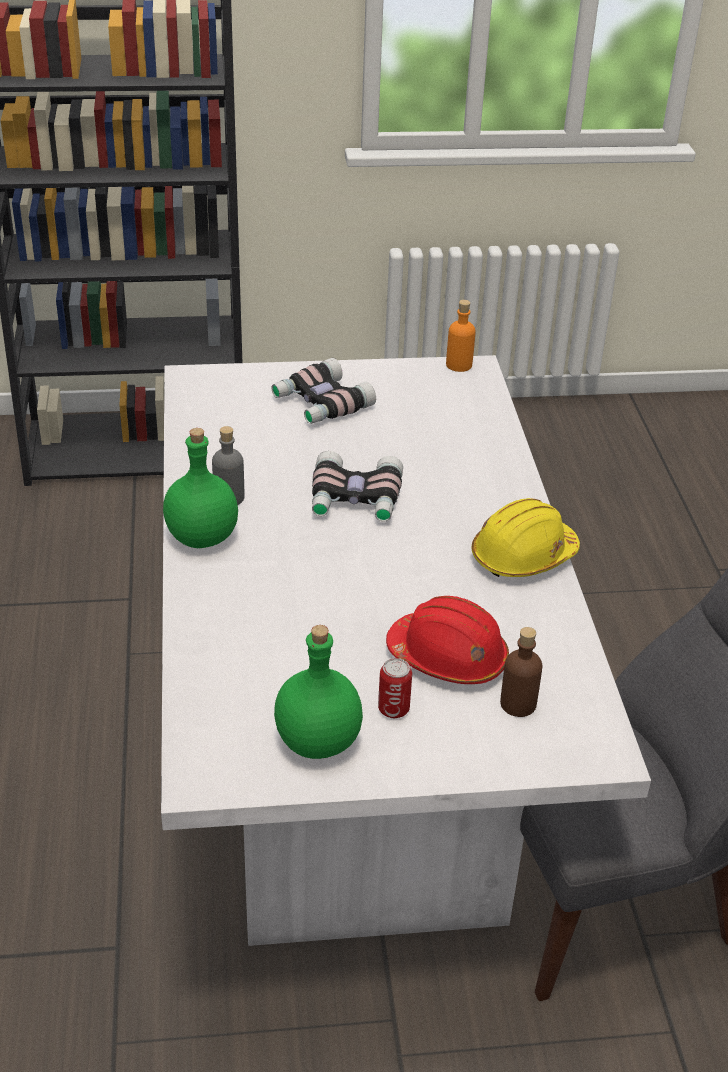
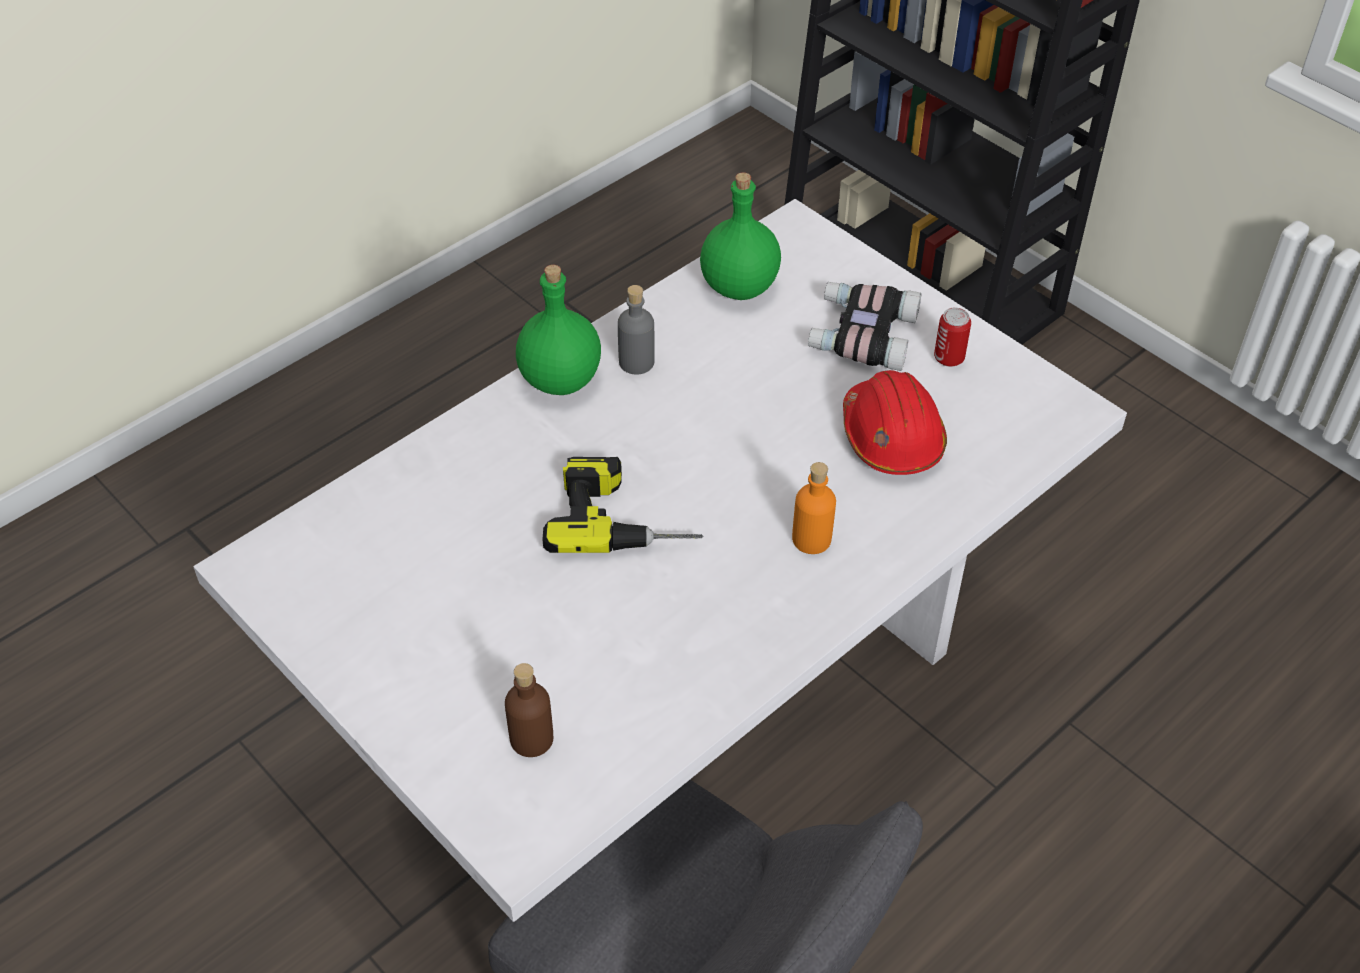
camera: 55 degrees right, 10 degrees up
green bottle [274,625,363,759] -> green bottle moved to [700,172,781,300]
binoculars [312,451,403,522] -> none
can [378,658,412,718] -> can moved to [934,308,971,367]
red hard hat [386,596,509,684] -> red hard hat moved to [843,370,947,475]
orange bottle [446,300,476,372] -> orange bottle moved to [792,462,836,554]
yellow hard hat [472,498,580,577] -> none
none -> power drill [542,457,703,553]

